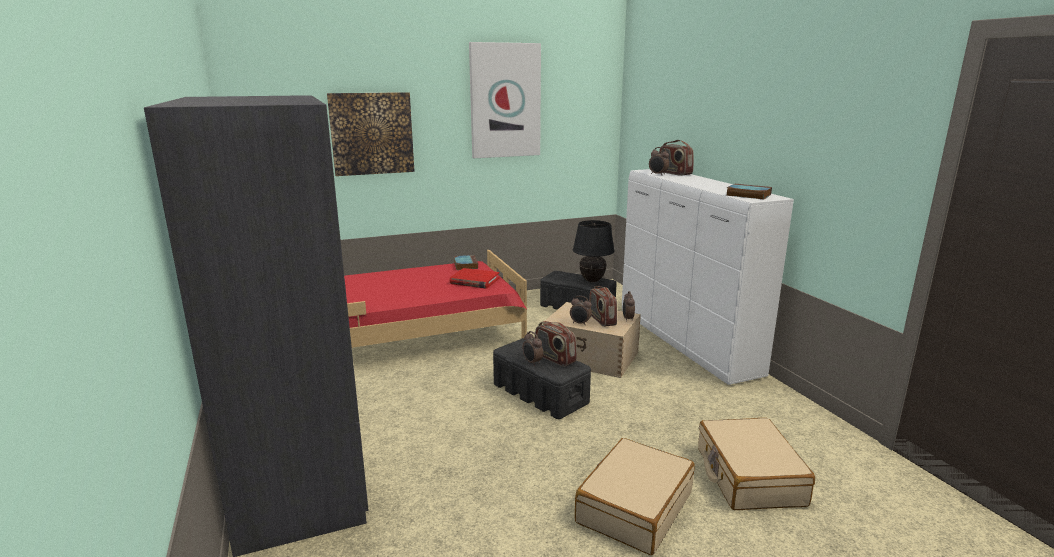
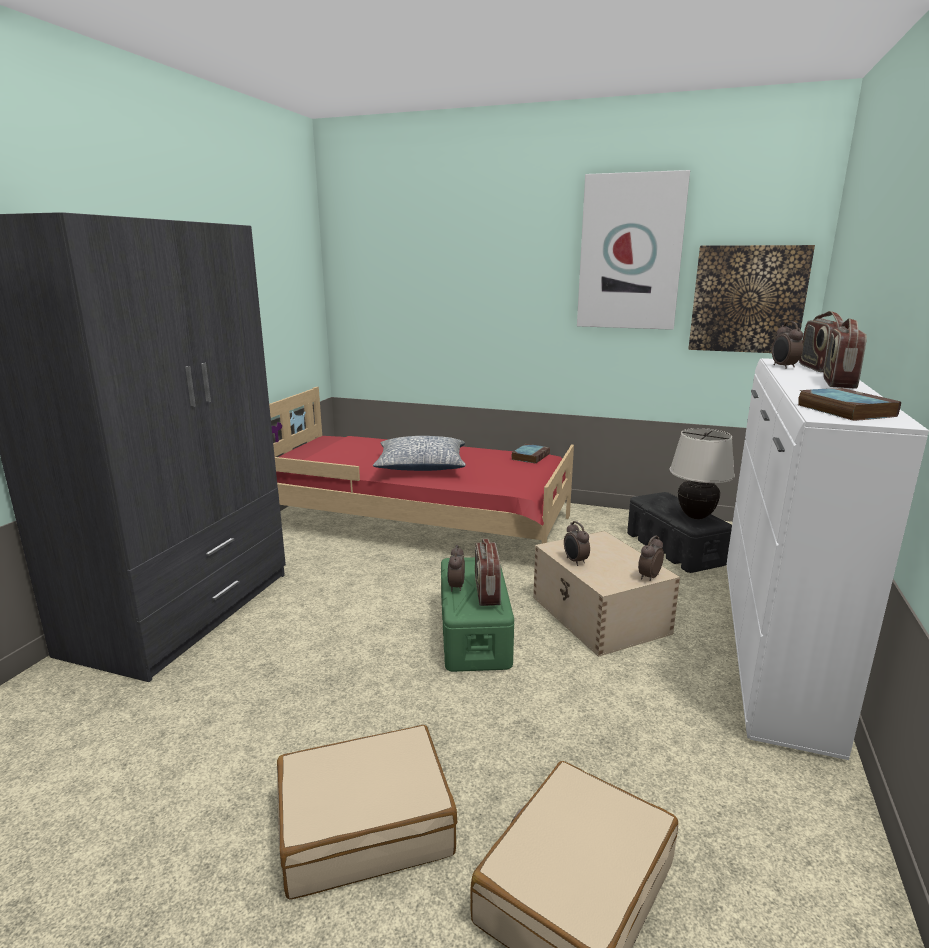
camera: 40 degrees right, 0 degrees up
picture [327,92,415,176] -> picture moved to [688,245,815,353]
red book [449,268,499,289] -> none
black storage box [493,338,591,419] -> green storage box [441,557,514,672]
black table lamp [573,220,615,282] -> beige table lamp [669,428,735,519]
radio [589,286,617,327] -> radio moved to [823,318,867,389]
none -> pillow [373,436,466,471]

